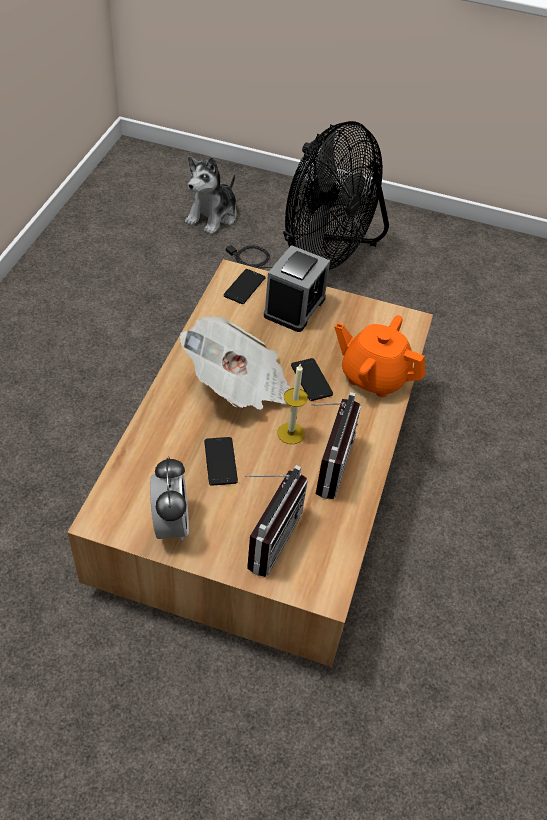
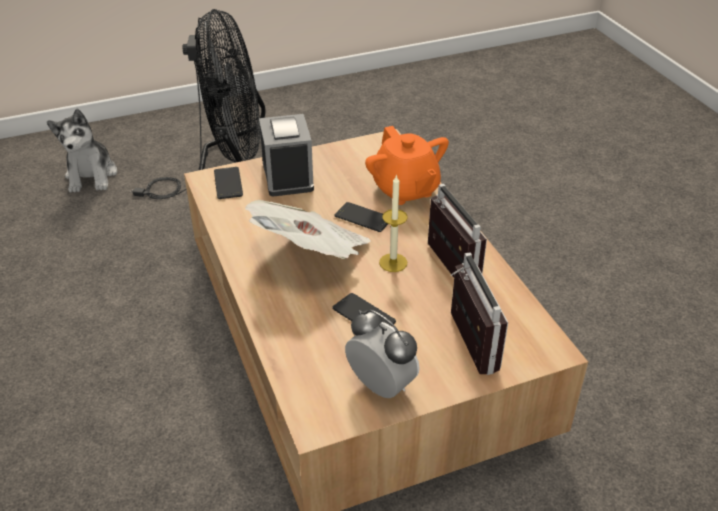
camera: 35 degrees left, 10 degrees down
orange teapot [335,315,426,397] -> orange teapot turned 105 degrees counterclockwise [365,126,449,205]

